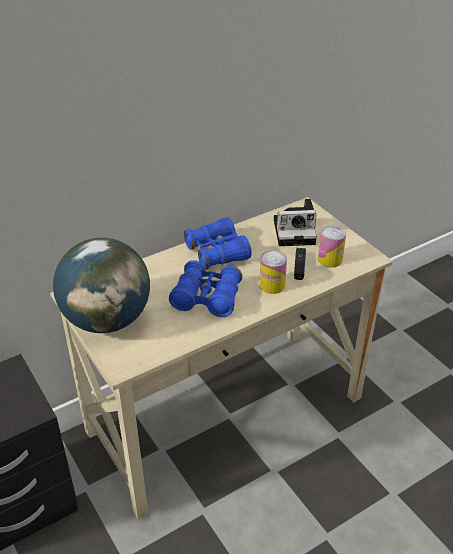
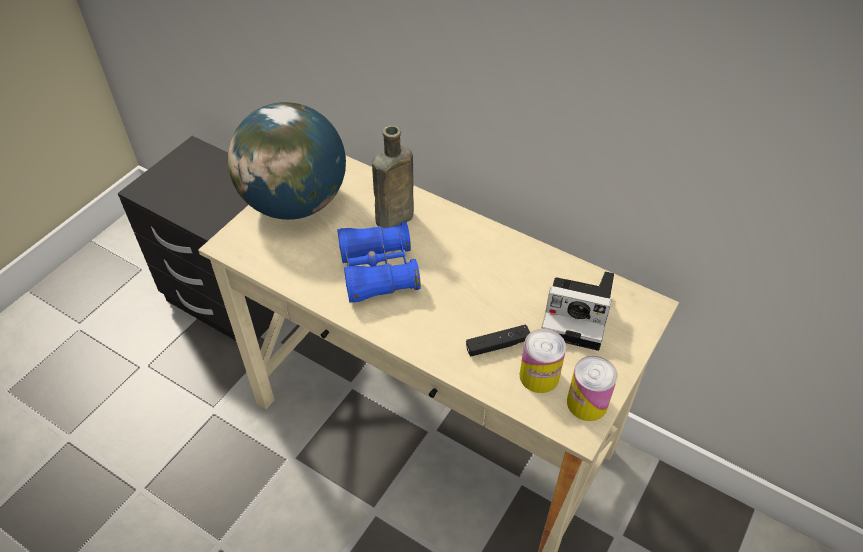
camera: 65 degrees right, 10 degrees up
blue binoculars [184,217,252,270] -> none
can [259,250,287,294] -> can moved to [567,355,618,421]
camera [274,199,317,246] -> camera turned 45 degrees counterclockwise [541,271,614,351]
none -> brown bottle [372,125,414,228]

